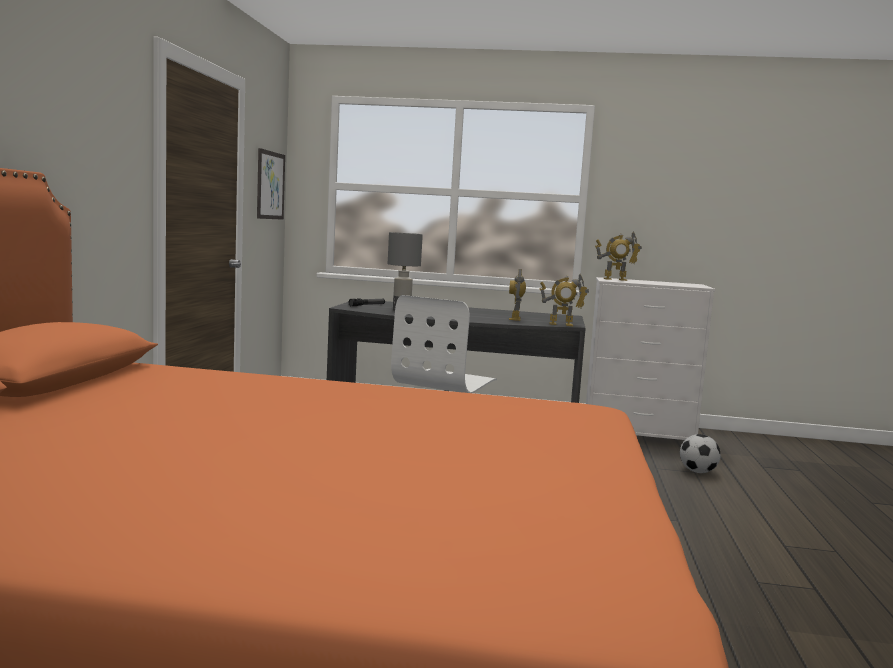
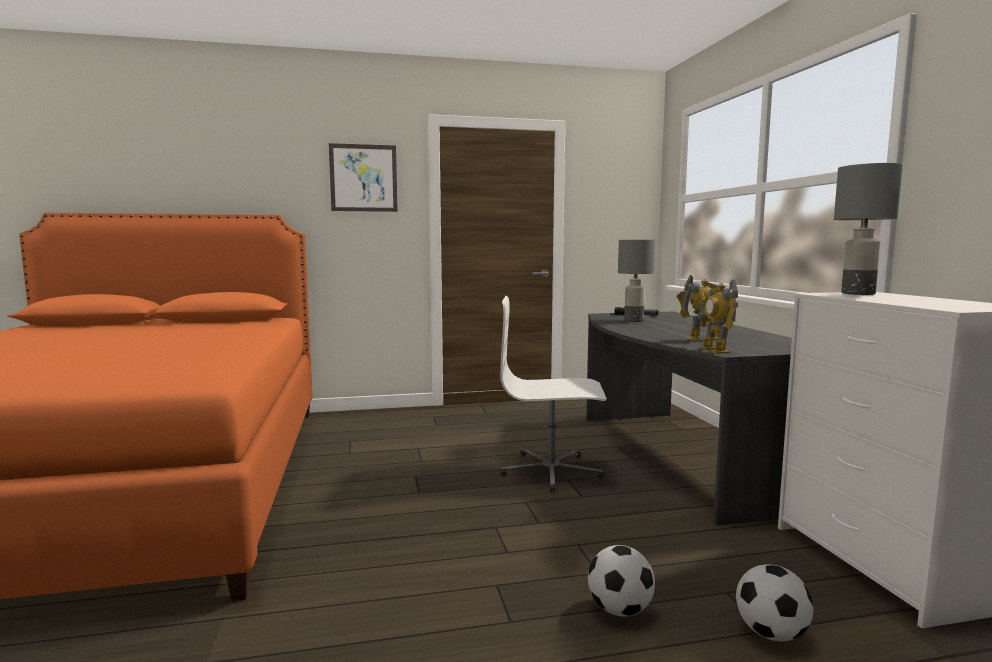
camera: 70 degrees right, 0 degrees up
picture [257,148,285,220] -> picture moved to [329,143,398,212]
toy robot [595,231,642,281] -> grey table lamp [834,163,903,295]
none -> football [588,545,655,617]

